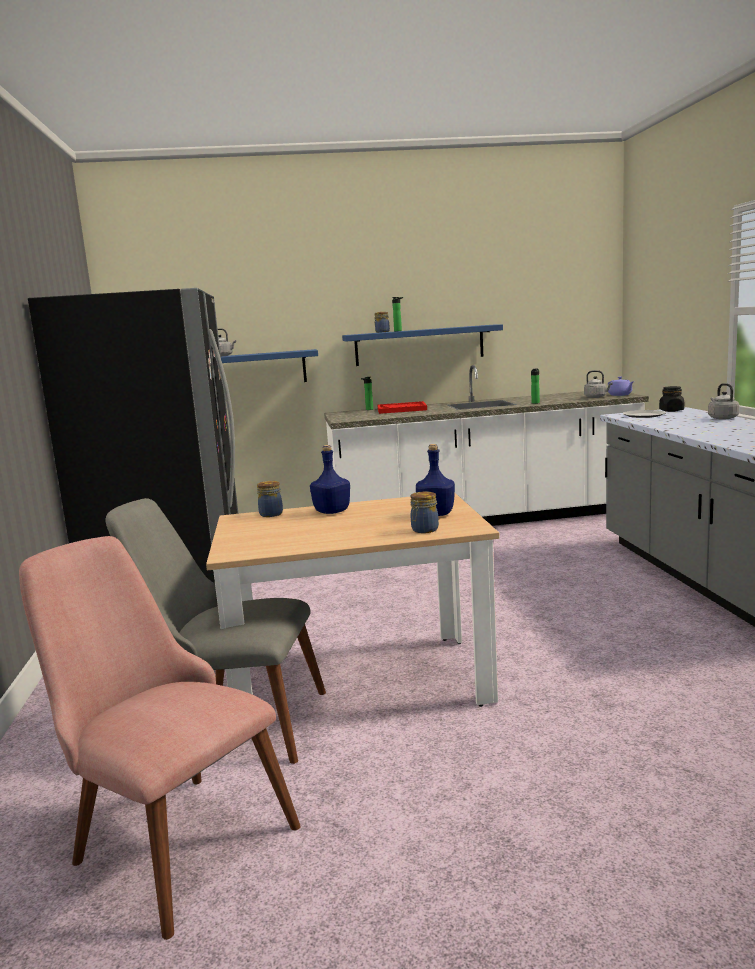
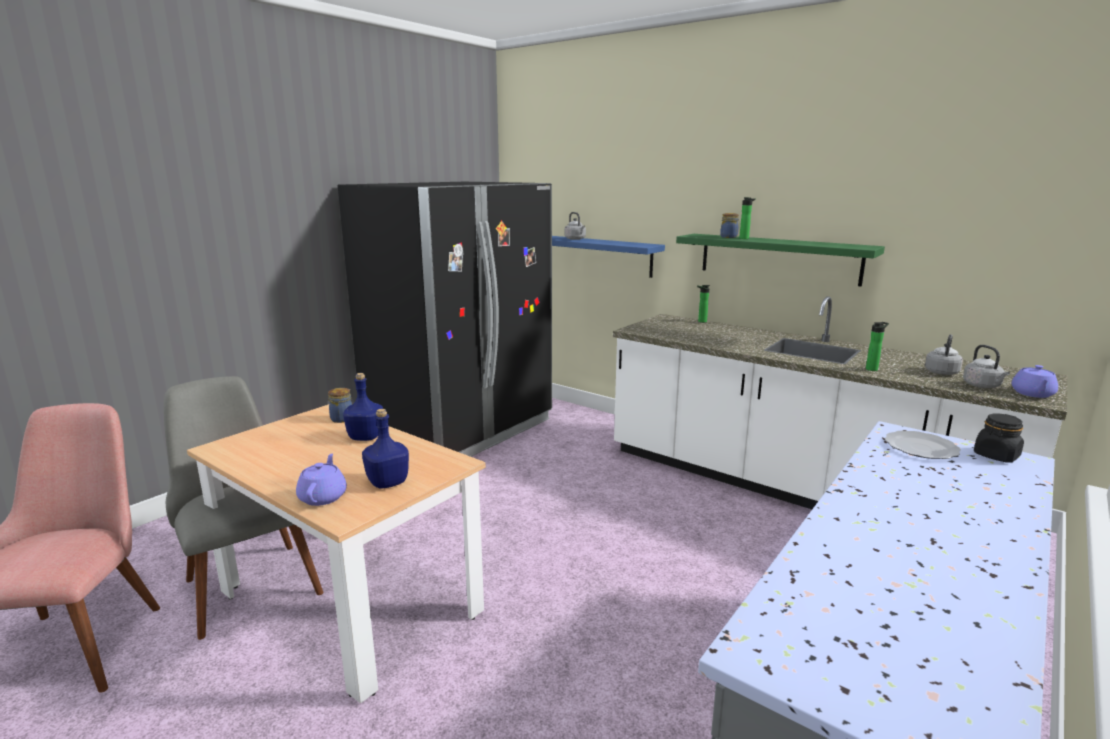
camera: 45 degrees right, 5 degrees up
blue shelf [342,324,503,366] -> green shelf [676,234,885,287]
red tray [378,401,427,414] -> none
jar [410,491,439,533] -> purple teapot [296,454,347,506]
grey kettle [708,383,739,419] -> grey kettle moved to [925,334,963,375]

